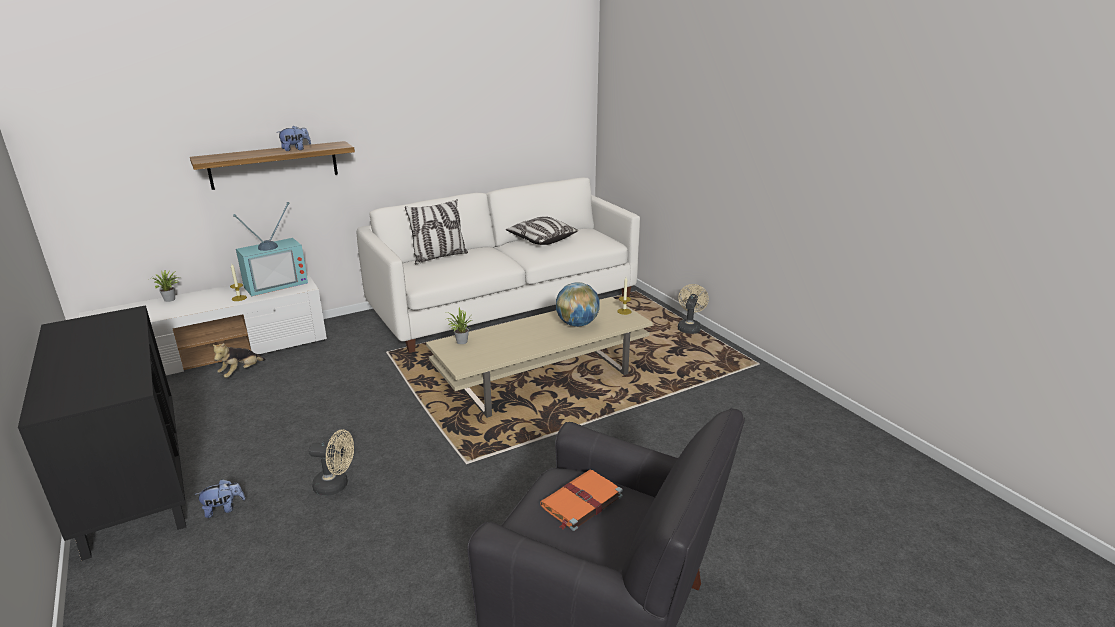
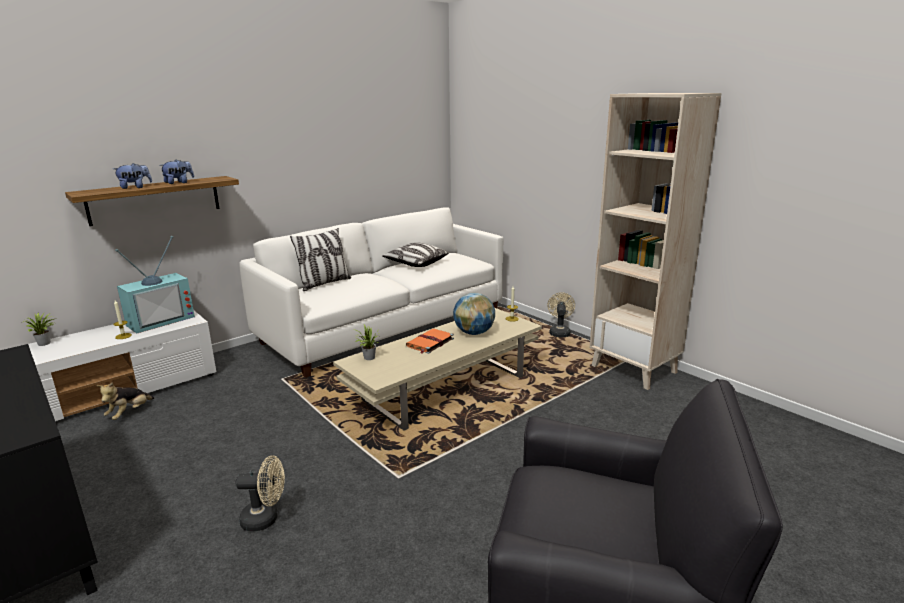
camera: 10 degrees left, 5 degrees down
plush toy [195,479,245,518] -> plush toy moved to [113,163,152,189]
orange book [540,470,623,531] -> orange book moved to [406,329,454,354]
none -> beige bookcase [589,93,722,390]

